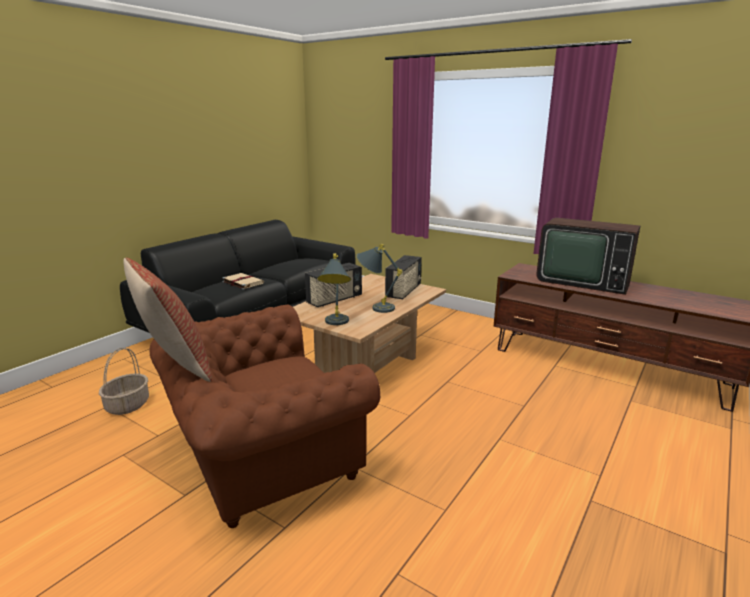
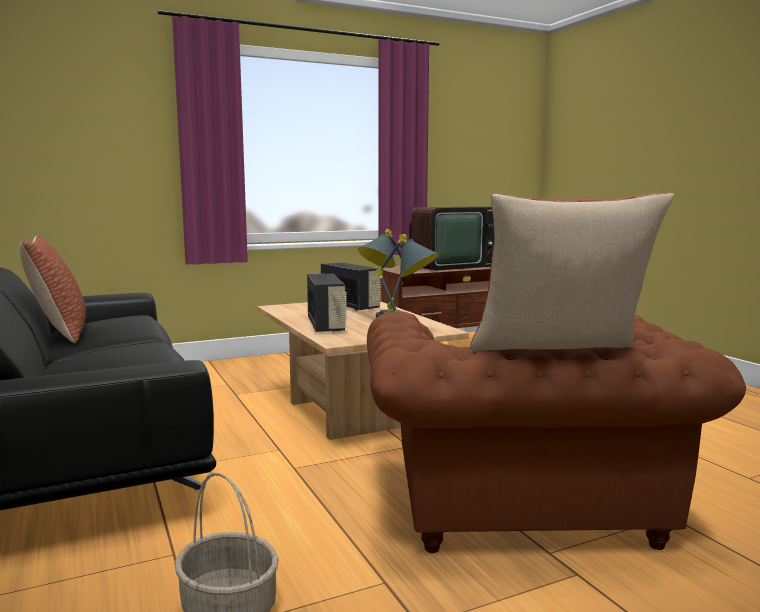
camera: 60 degrees left, 10 degrees down
beige book [222,273,264,290] -> none
none -> pillow [20,235,86,343]

